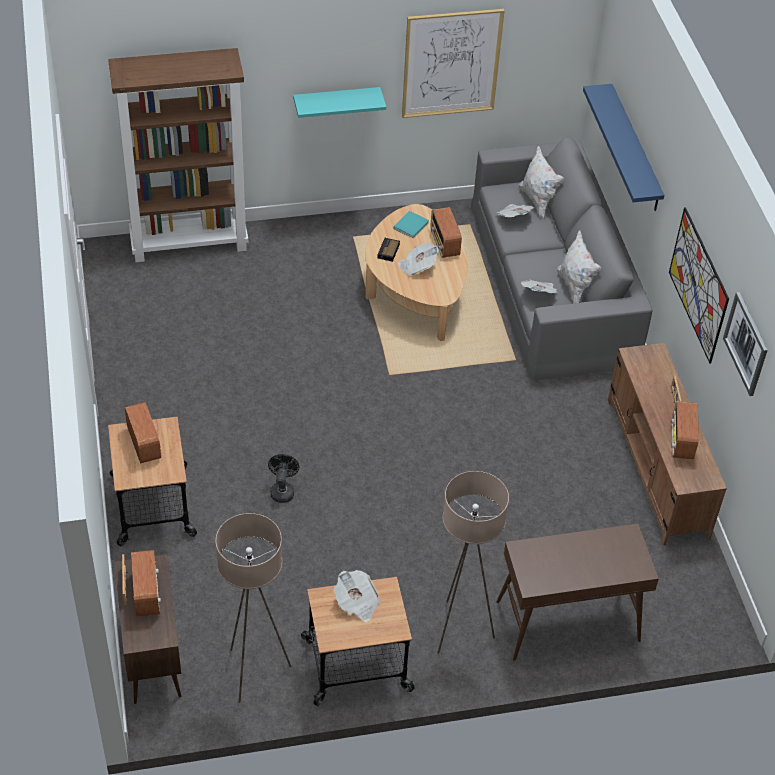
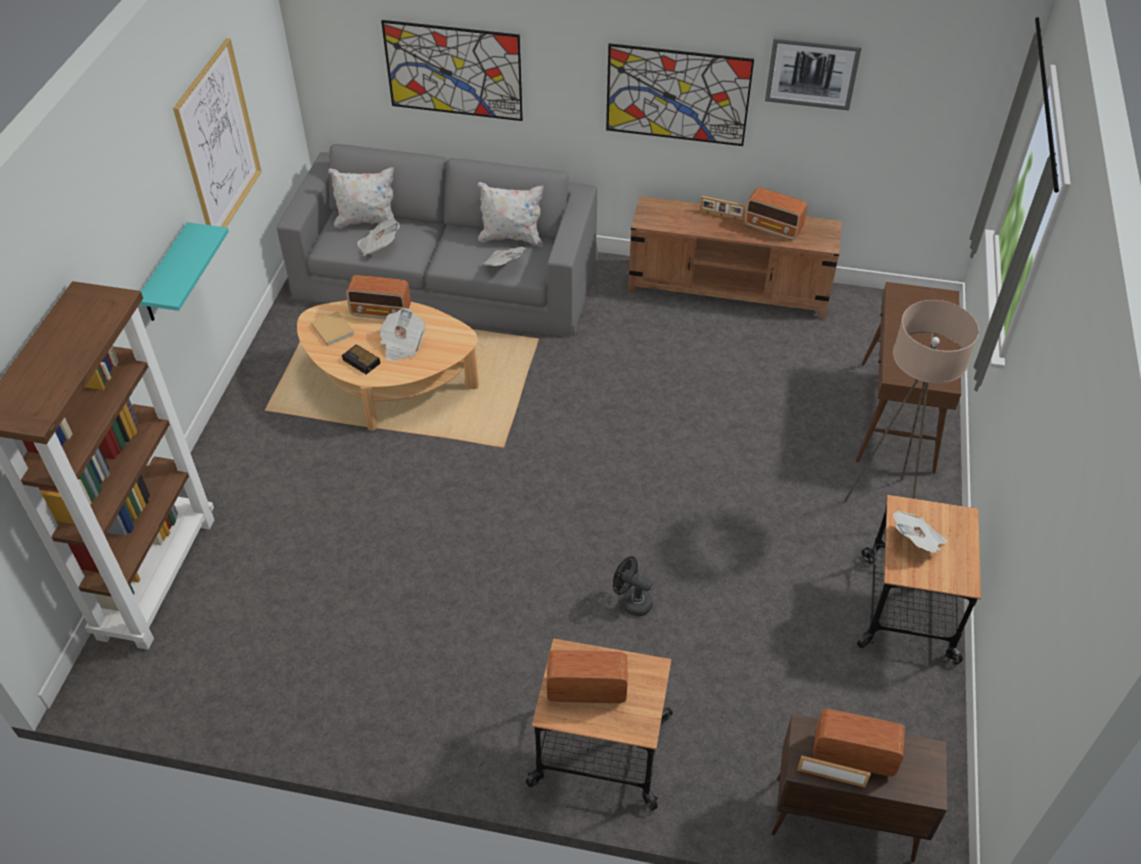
camera: 65 degrees left, 0 degrees up
beige floor lamp [215,513,291,702] -> none
turquoise book [394,211,429,238] -> beige book [311,311,355,346]
blue shelf [583,84,664,211] -> picture [381,20,523,121]

